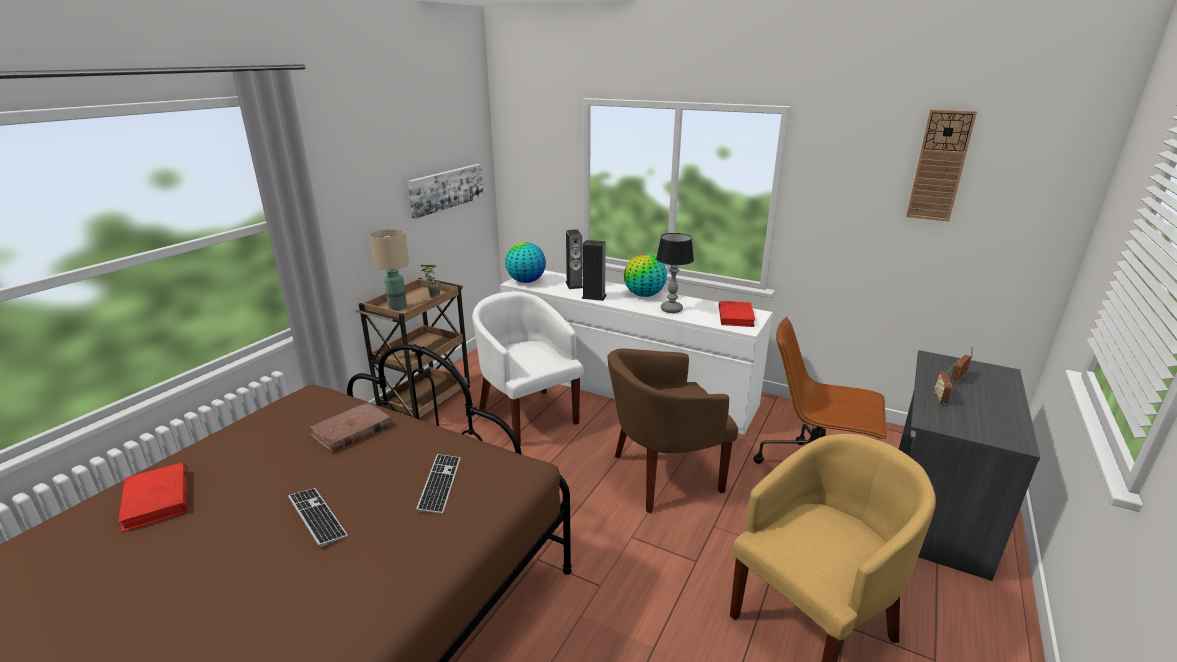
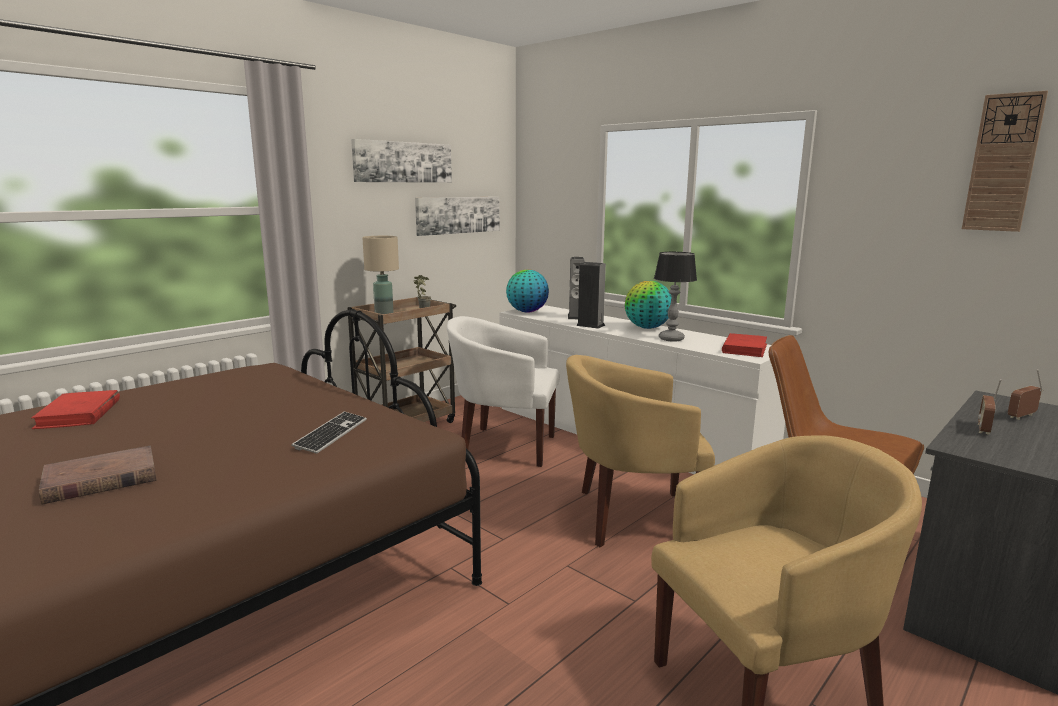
camera: 15 degrees right, 10 degrees down
keyboard [288,488,348,547] -> none
brown book [310,402,392,453] -> brown book moved to [39,445,157,505]
white armchair [472,291,584,445] -> white armchair turned 60 degrees counterclockwise [447,316,560,467]
brown armchair [607,348,738,513] -> yellow armchair [566,355,715,548]
none -> picture [351,139,452,183]

